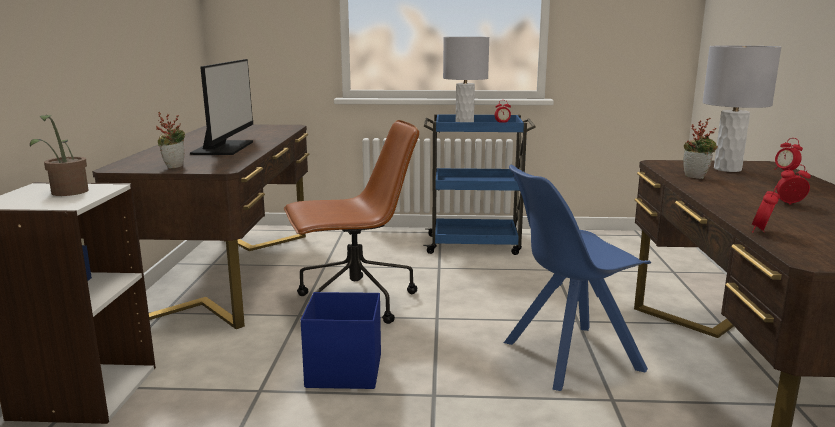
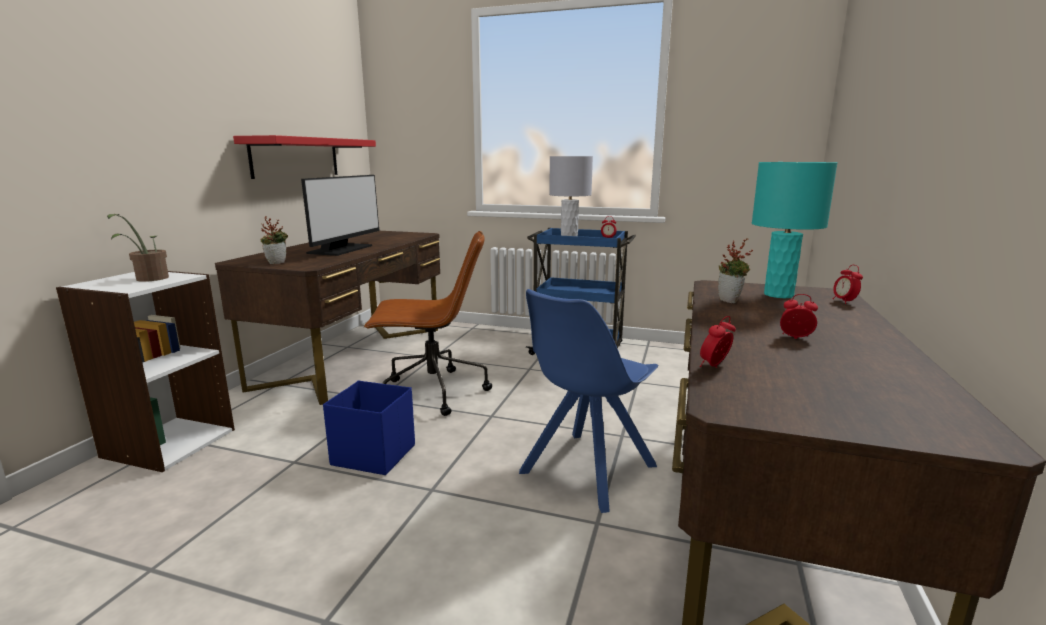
camera: 15 degrees right, 0 degrees up
blue chair [504,165,651,391] -> blue chair turned 45 degrees counterclockwise [519,289,658,513]
grey table lamp [702,45,782,172] -> turquoise table lamp [752,162,838,298]
none -> red shelf [233,135,376,179]

